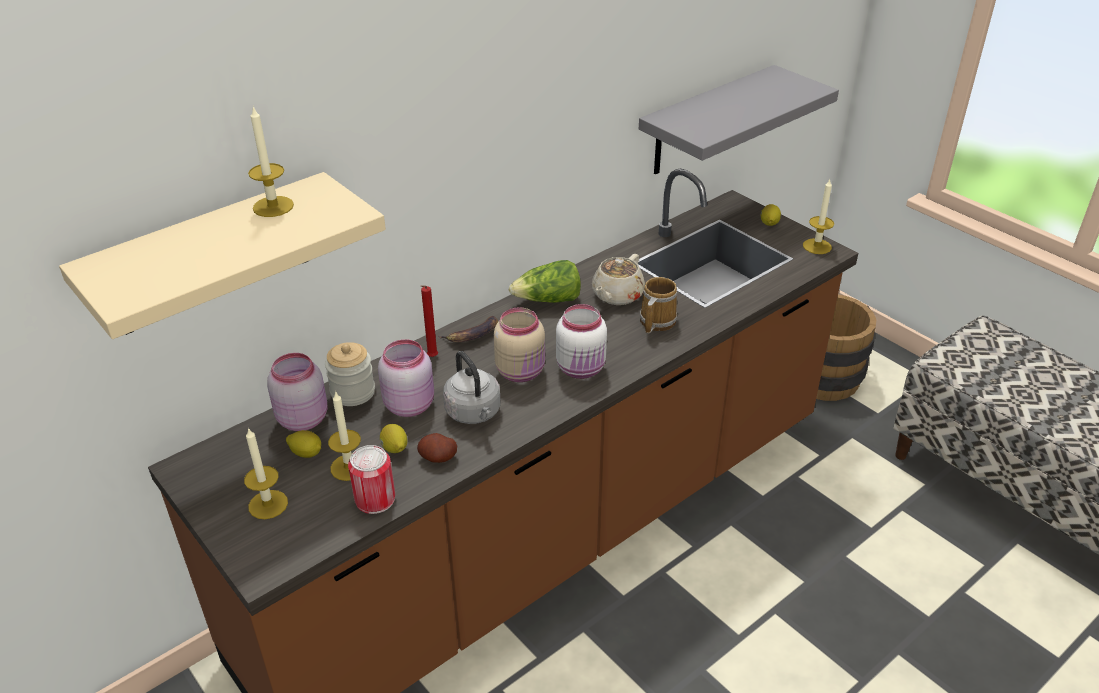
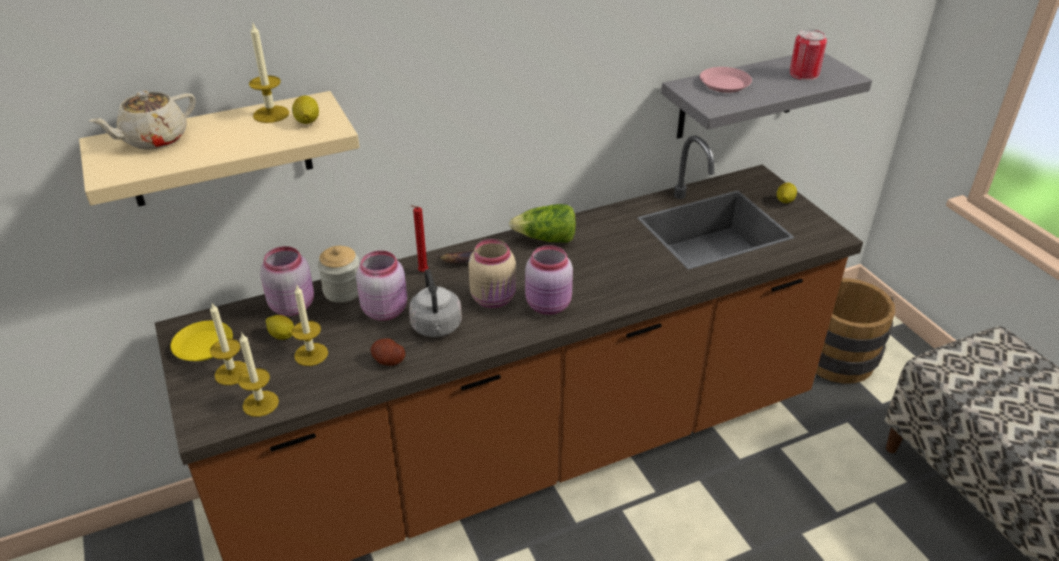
camera: 15 degrees right, 0 degrees up
can [348,445,395,514] -> can moved to [790,29,827,80]
lemon [380,424,408,453] -> lemon moved to [292,96,319,124]
white jar [556,304,607,379] -> pink jar [525,245,573,315]
beige teapot [592,254,645,305] -> beige teapot moved to [89,91,196,150]
mug [640,277,678,333] -> none
candle [803,180,834,254] -> candle moved to [238,332,279,417]
none -> yellow plate [170,321,233,361]
none -> pink plate [700,67,752,93]

